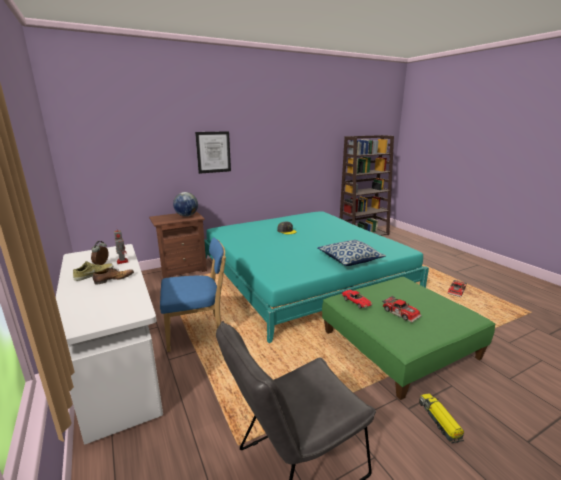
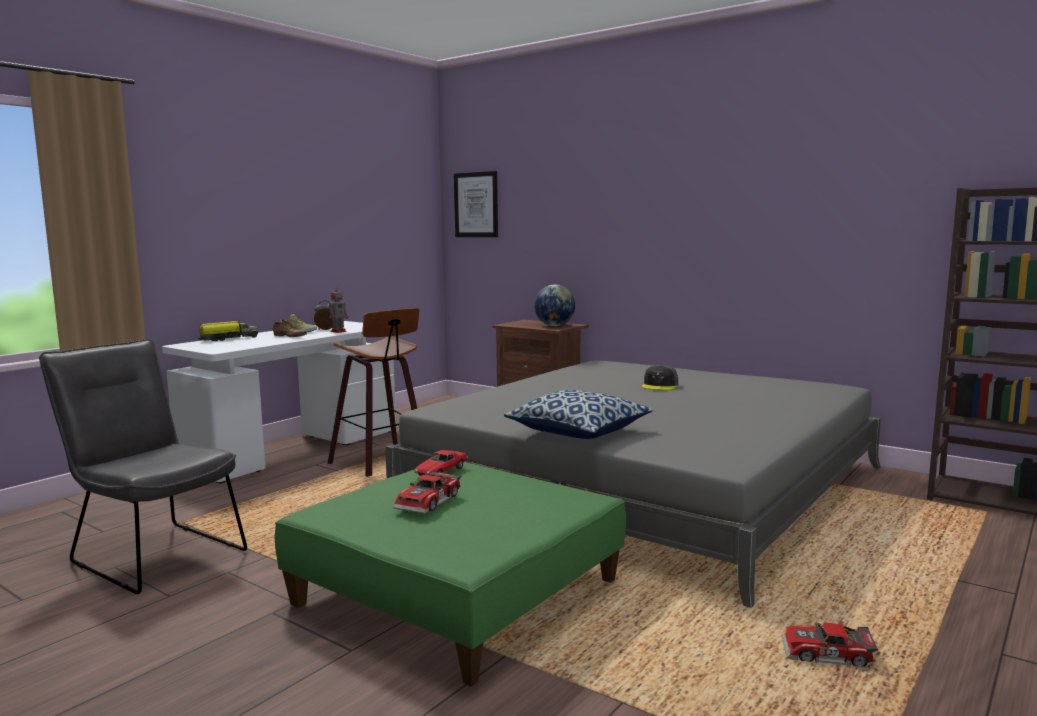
camera: 65 degrees right, 10 degrees down
blue chair [160,237,226,352] -> stool [328,308,419,477]
picture [195,131,231,174] -> picture moved to [454,171,498,237]
turquoise bed [204,211,429,343] -> grey bed [385,361,881,608]
toy truck [419,393,464,443] -> toy truck moved to [197,321,258,341]

